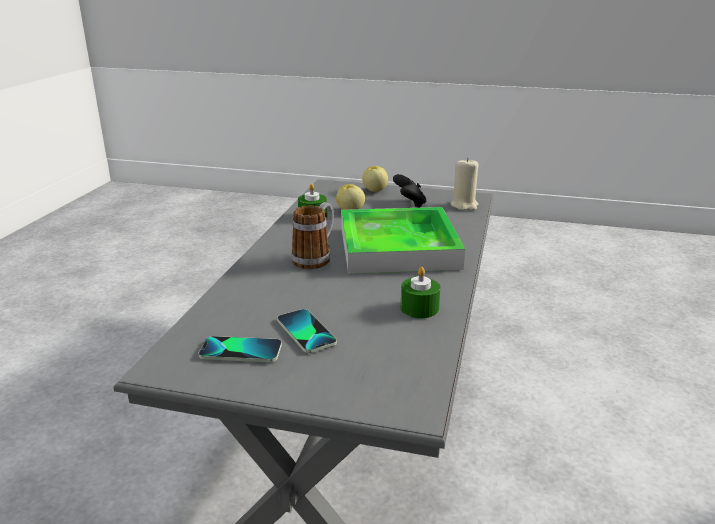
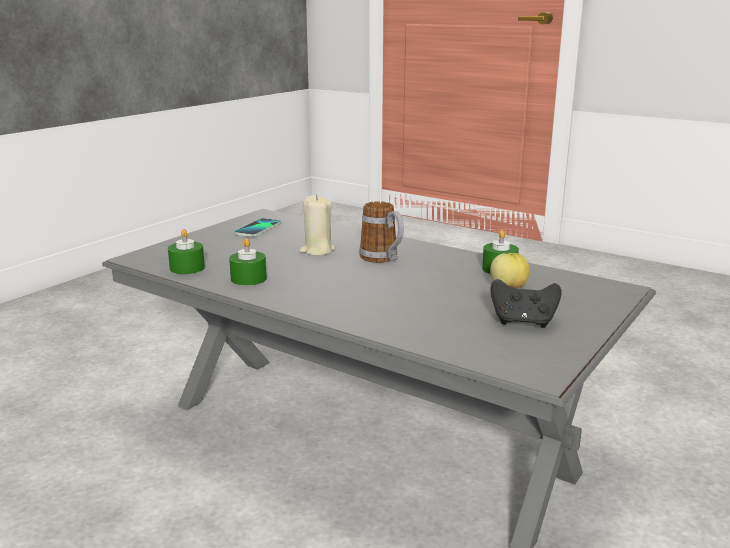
camera: 110 degrees right, 5 degrees down
phone [277,309,337,353] -> none
tray [341,207,465,274] -> none
apple [362,166,388,192] -> none
beige candle [450,157,479,210] -> beige candle moved to [299,195,336,256]
none -> green candle [168,229,205,274]

